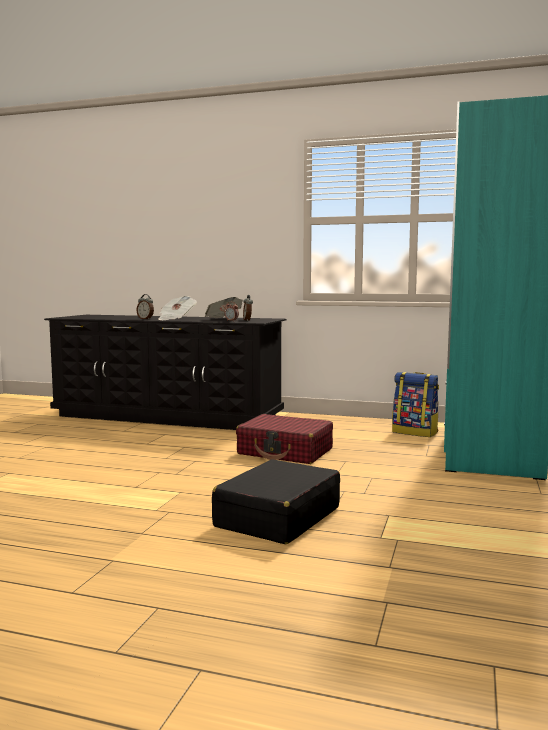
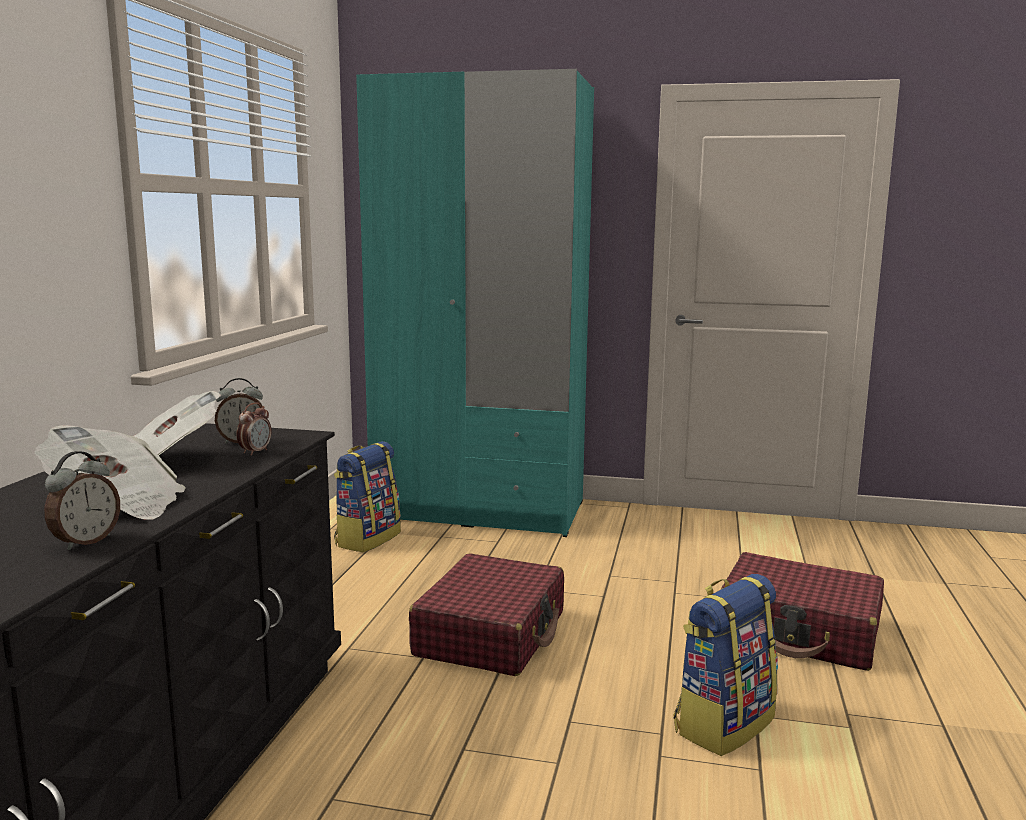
camera: 95 degrees left, 5 degrees up
black suitcase [212,459,340,544] -> red suitcase [720,552,884,671]
none -> backpack [674,574,778,756]

